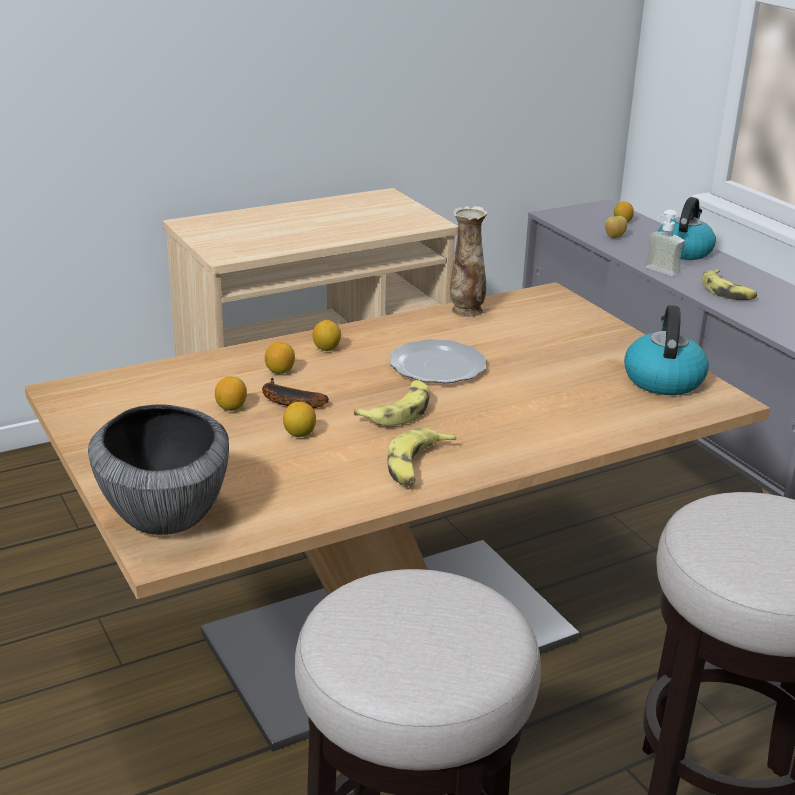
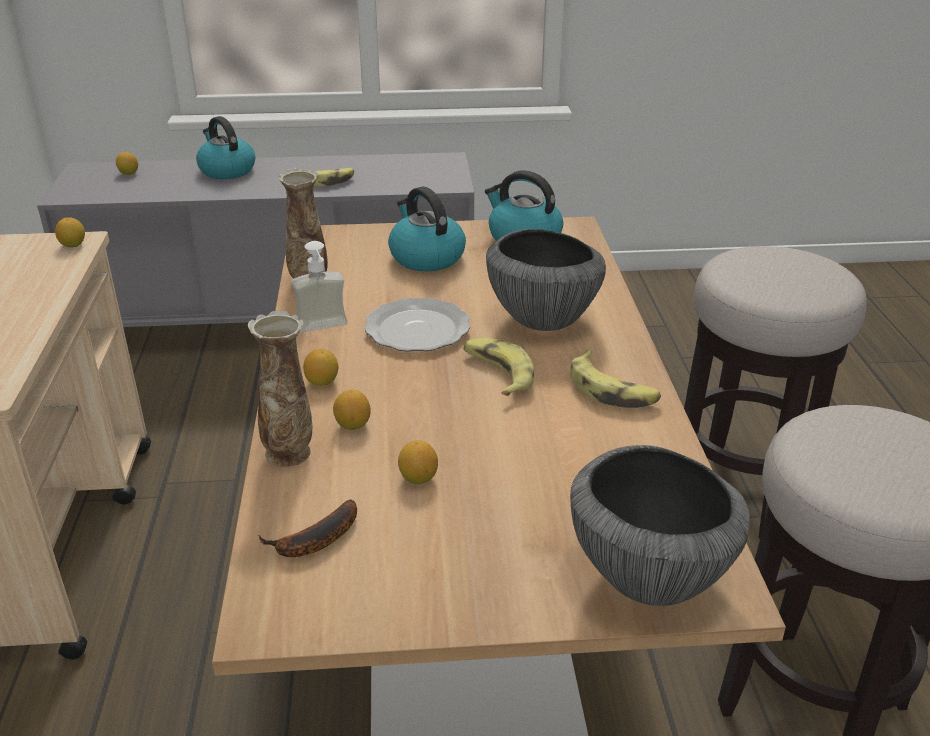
camera: 65 degrees left, 5 degrees up
banana [262,378,329,408] -> banana moved to [258,500,357,557]
lemon [283,402,316,437] -> lemon moved to [55,217,85,248]
apple [605,216,627,238] -> none
soap dispenser [645,209,685,277] -> soap dispenser moved to [291,241,347,333]
none -> vase [248,311,312,467]
none -> kettle [388,186,466,271]
none -> bowl [486,229,606,331]

